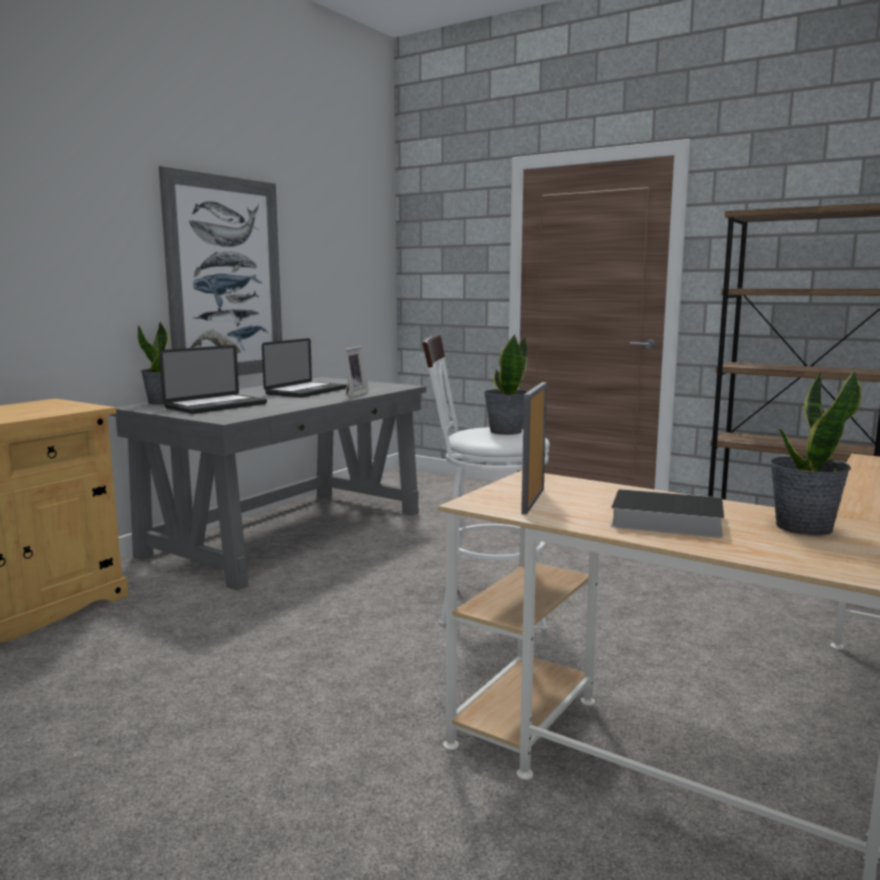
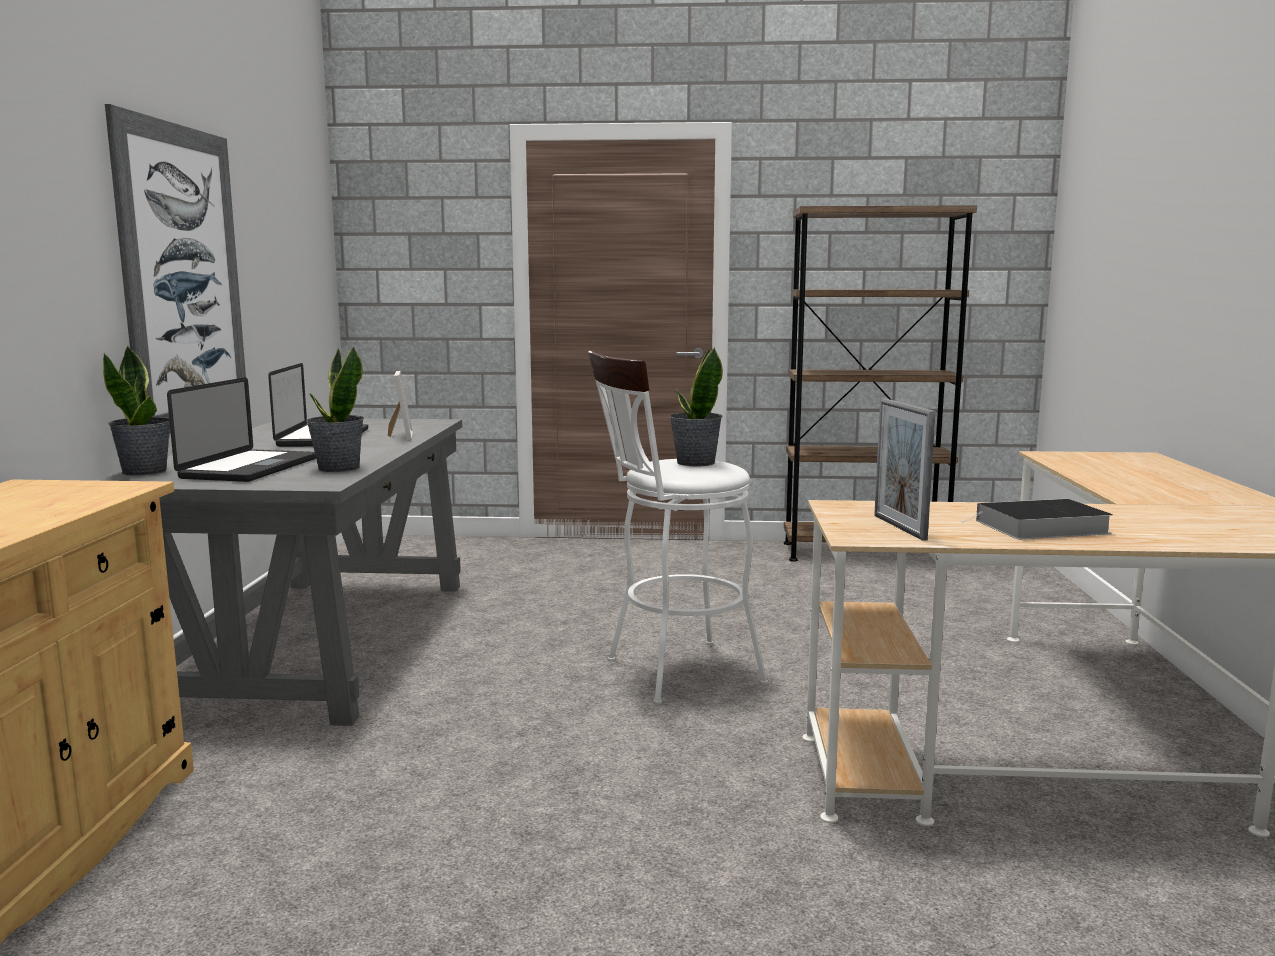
camera: 30 degrees left, 0 degrees up
potted plant [770,370,862,536] -> potted plant moved to [306,346,364,472]

